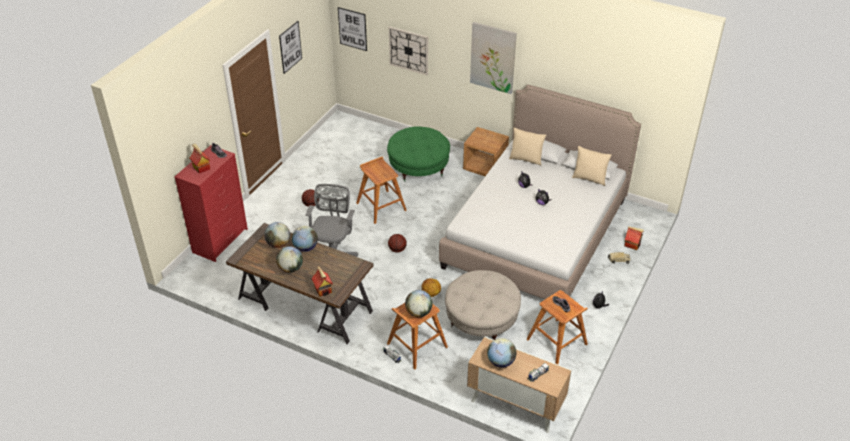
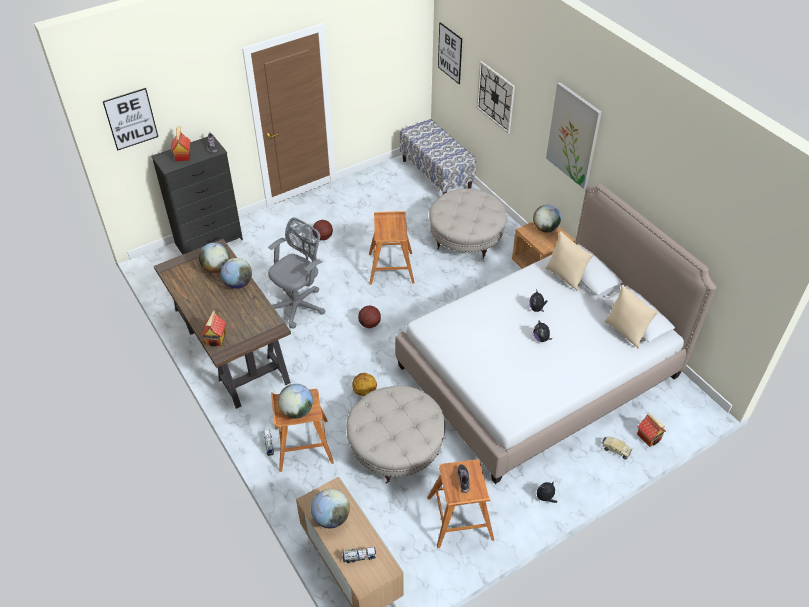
camera: 30 degrees right, 5 degrees up
red dresser [174,145,248,262] -> black dresser [151,136,243,255]
globe [276,246,303,273] -> globe moved to [533,205,561,232]
picture [279,21,302,74] -> picture moved to [103,88,158,151]
green ottoman [387,127,450,182] -> beige ottoman [429,189,507,259]
none -> bench [400,119,476,194]

